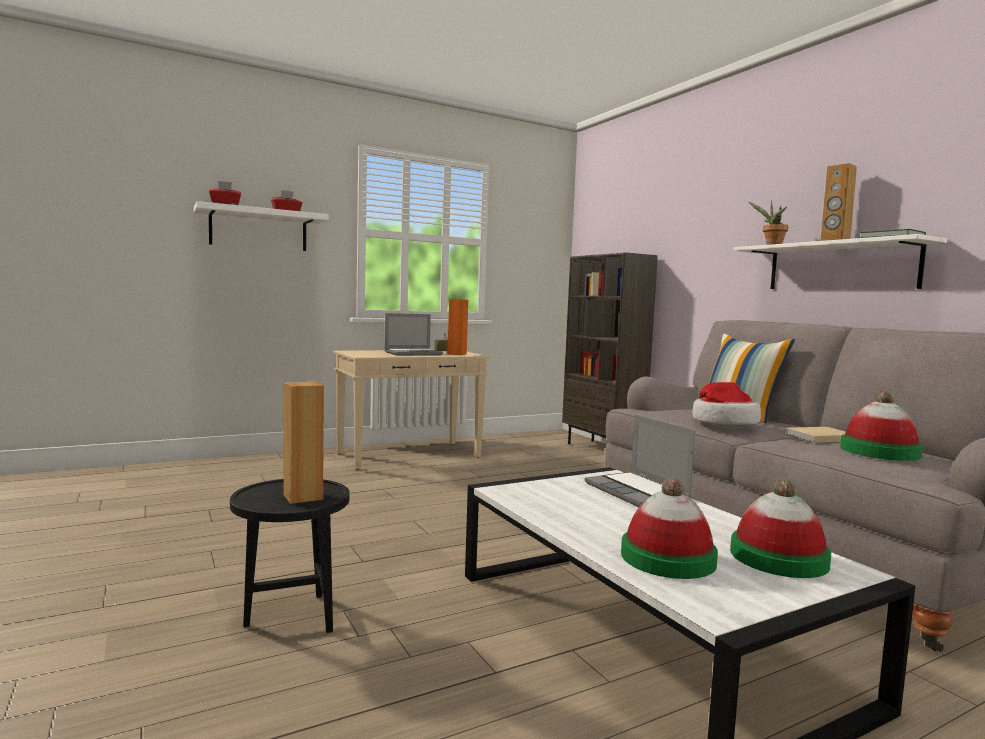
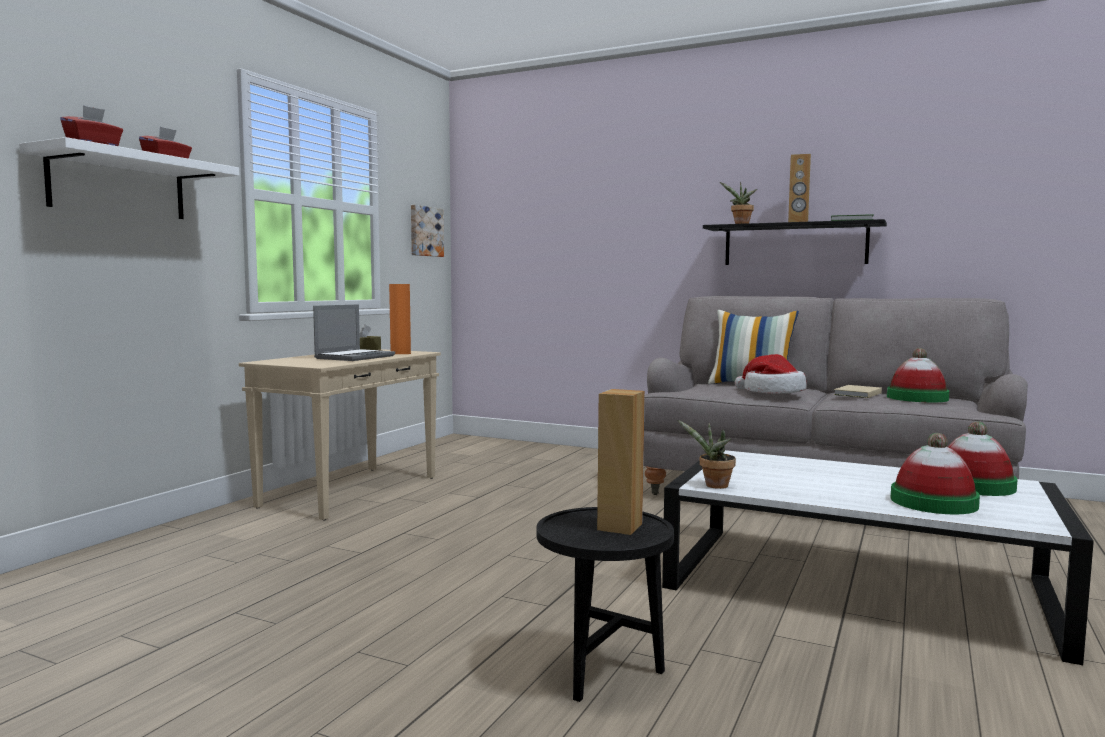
camera: 35 degrees left, 0 degrees up
brown bookcase [562,252,658,444] -> none
laptop [585,415,695,507] -> none
white shelf [734,234,947,289] -> black shelf [703,219,887,265]
none -> picture [411,205,444,257]
none -> potted plant [677,420,736,489]

